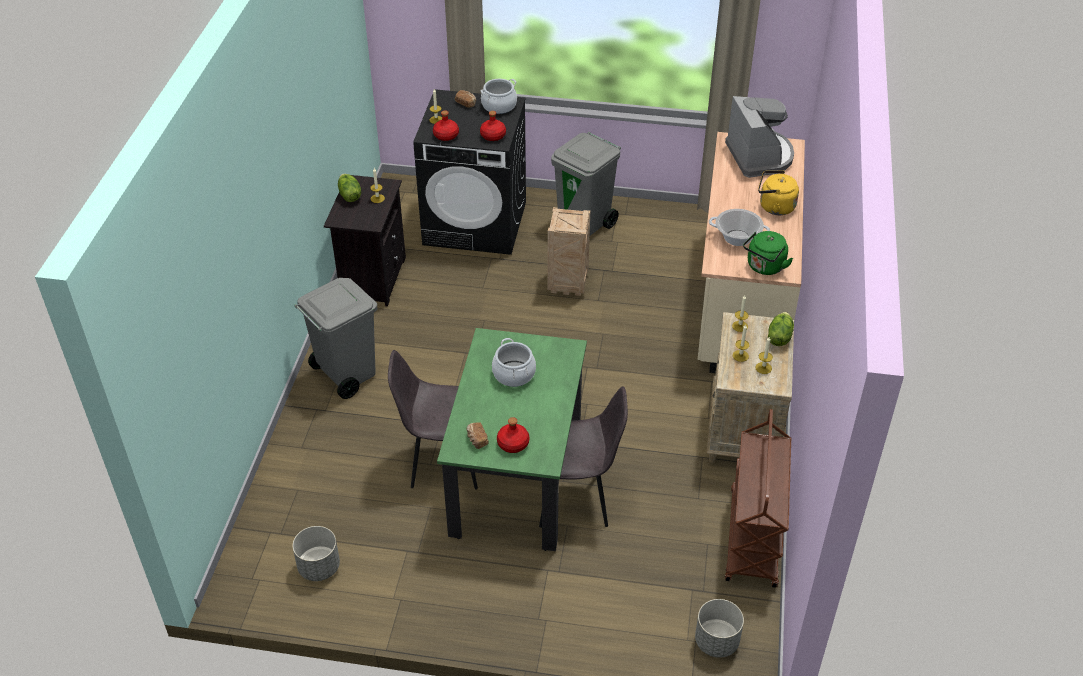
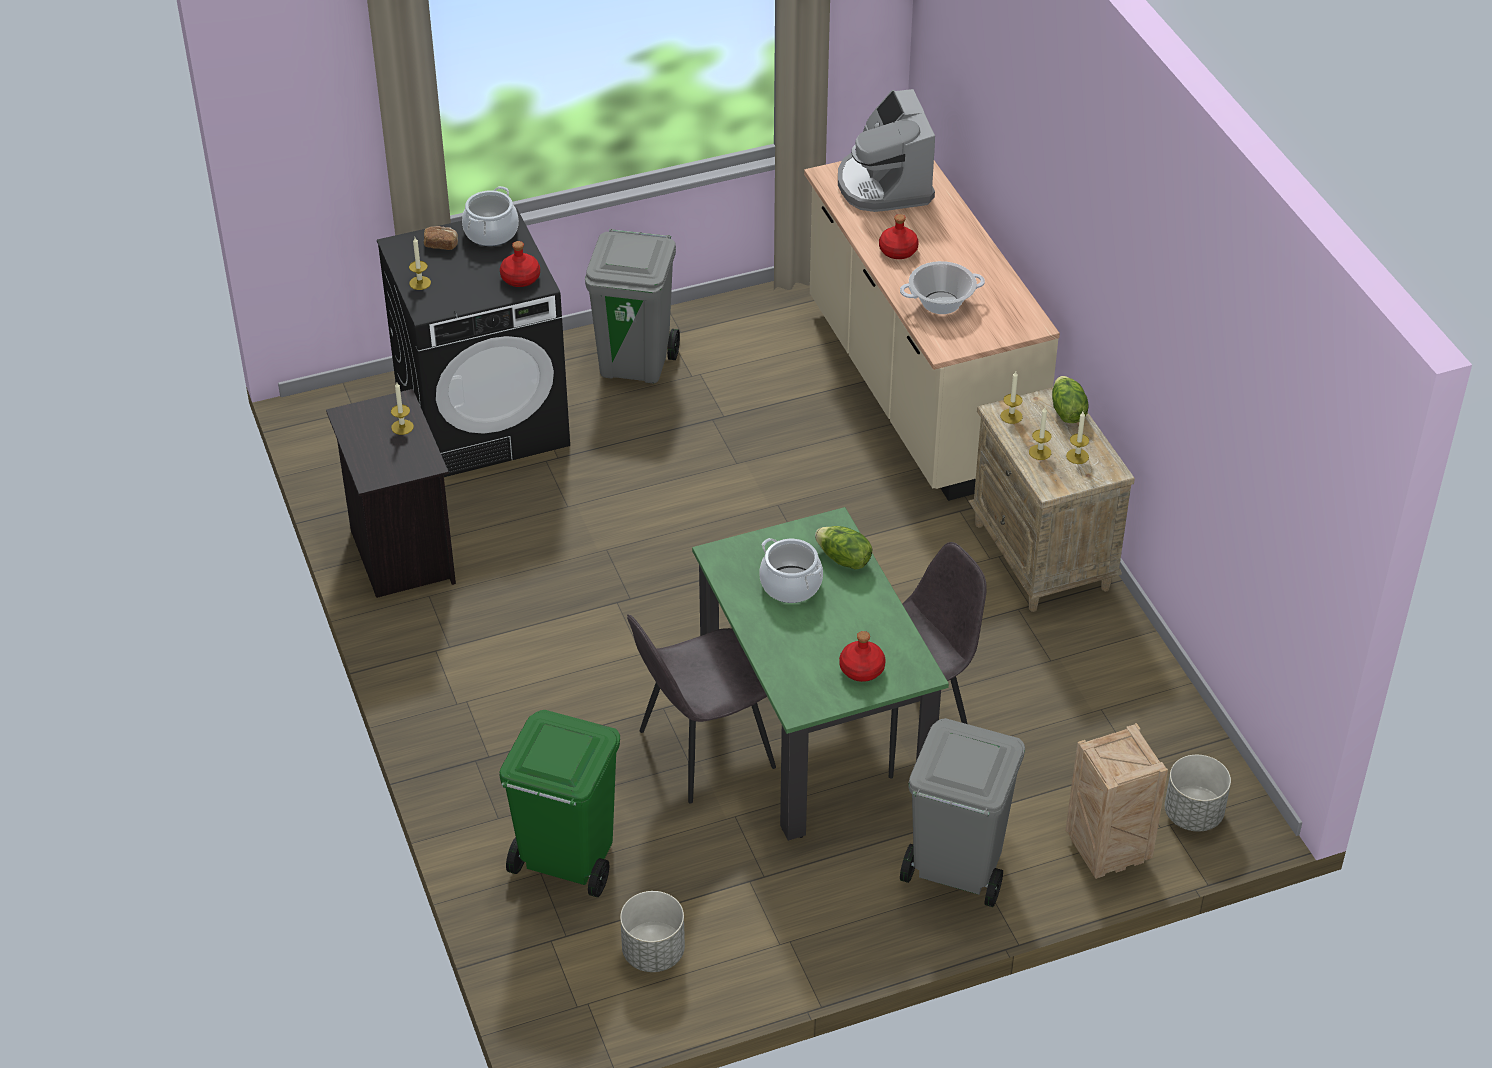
camera: 30 degrees left, 0 degrees up
grey trash can [294,278,377,399] -> grey trash can moved to [900,718,1025,907]
lettuce [338,174,361,202] -> lettuce moved to [815,526,872,570]
red bottle [433,110,459,141] -> red bottle moved to [879,214,919,259]
bread [466,422,489,449] -> none
crate [547,207,590,296] -> crate moved to [1065,723,1168,879]
coffee machine [725,96,794,178] -> coffee machine turned 150 degrees counterclockwise [838,89,935,212]
brown cart [725,409,791,588] -> none
green kettle [743,231,793,275] -> none
yellow kettle [758,171,799,215] -> none
none -> green trash can [499,710,620,897]

